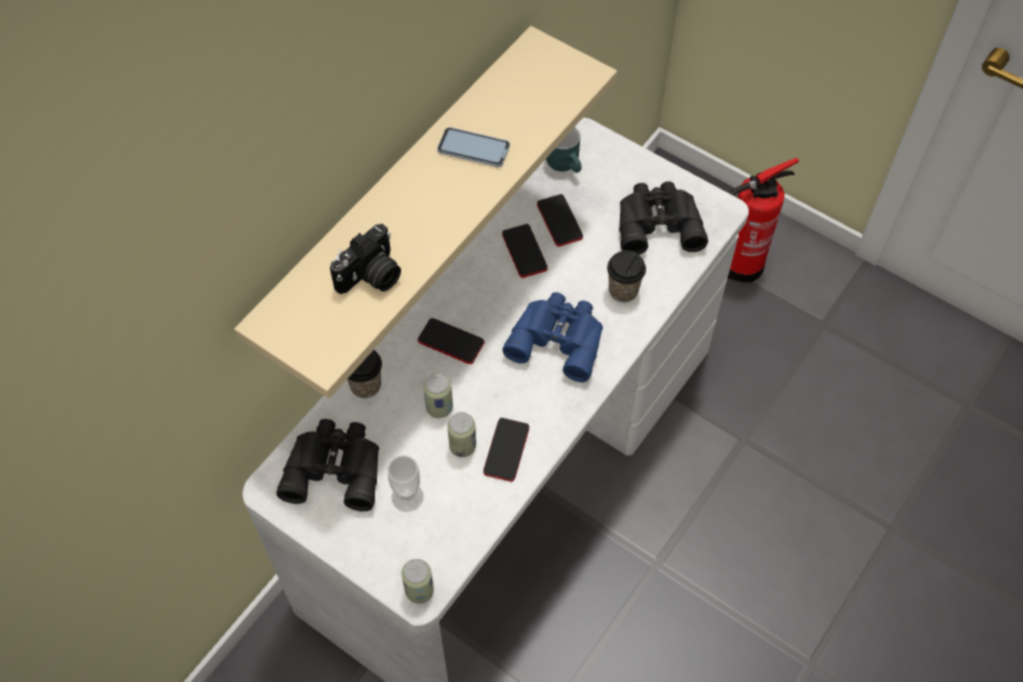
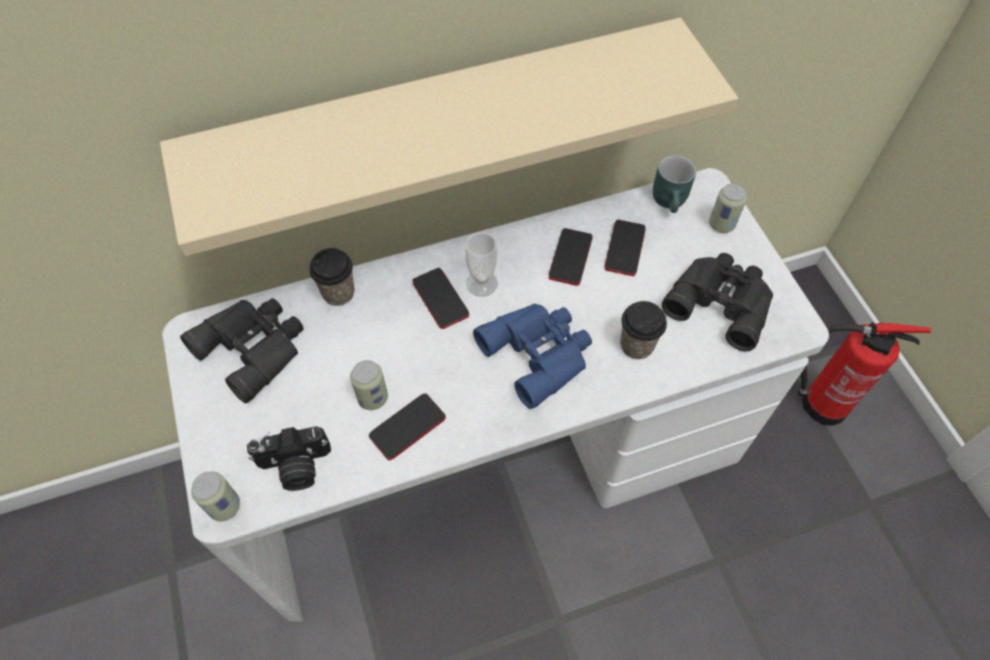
camera: 35 degrees right, 0 degrees up
camera [330,224,401,294] -> camera moved to [247,426,331,491]
cup [387,455,424,512] -> cup moved to [465,232,498,297]
can [423,373,453,418] -> can moved to [709,183,747,233]
phone [437,127,510,167] -> none

